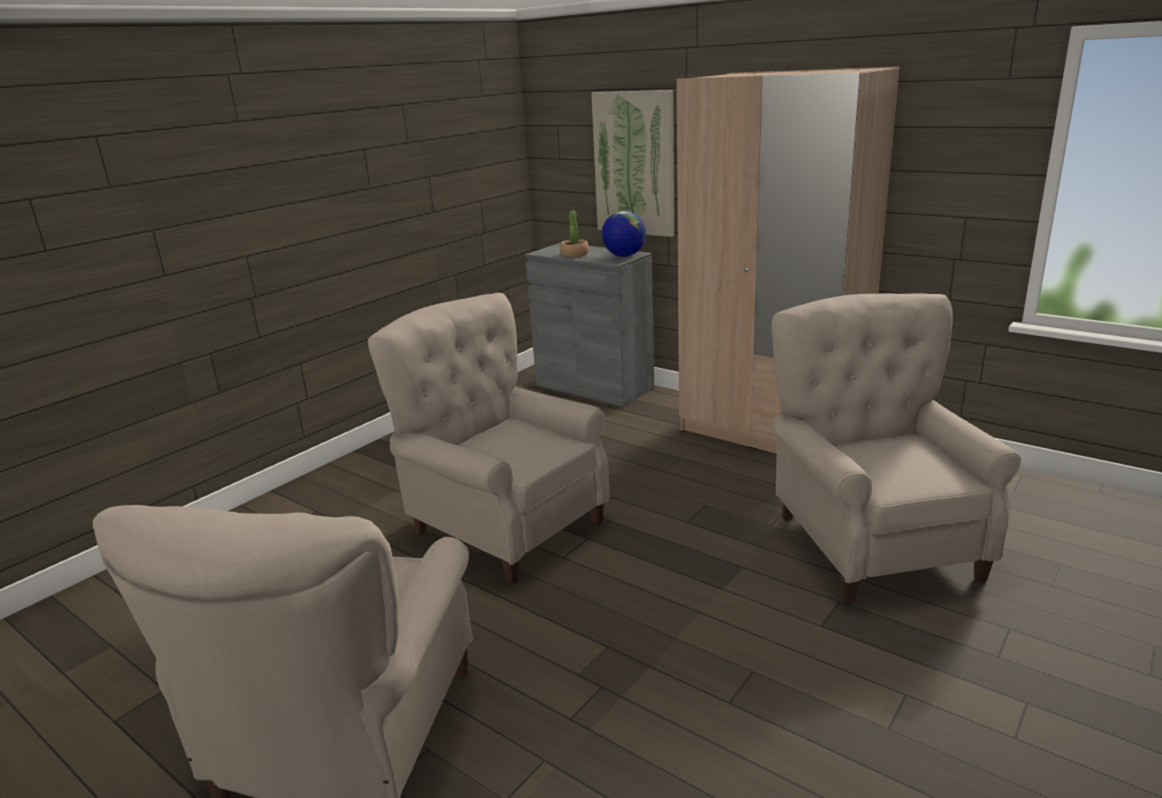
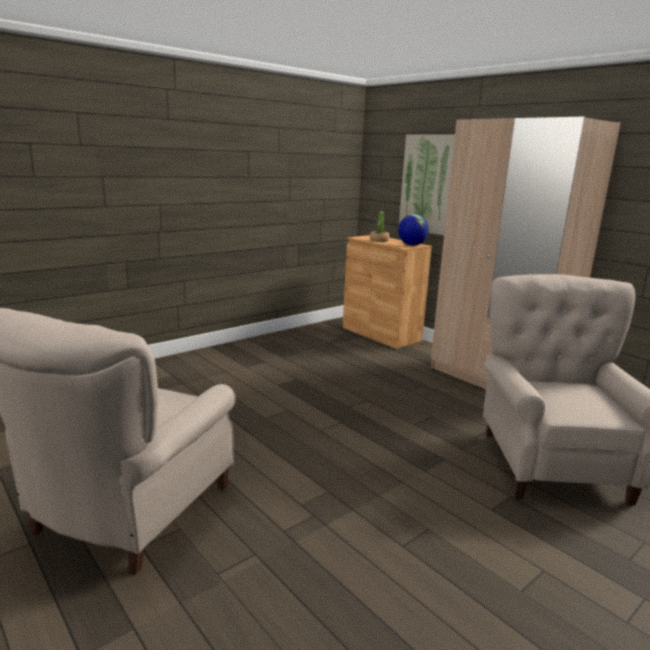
camera: 10 degrees right, 5 degrees down
beige armchair [368,293,610,585] -> none
grey cabinet [525,243,654,407] -> brown cabinet [343,235,432,349]

